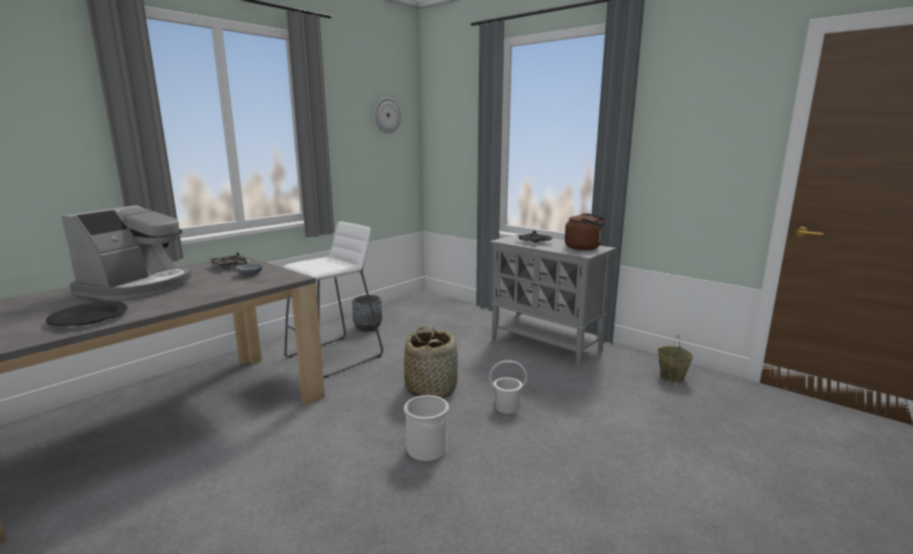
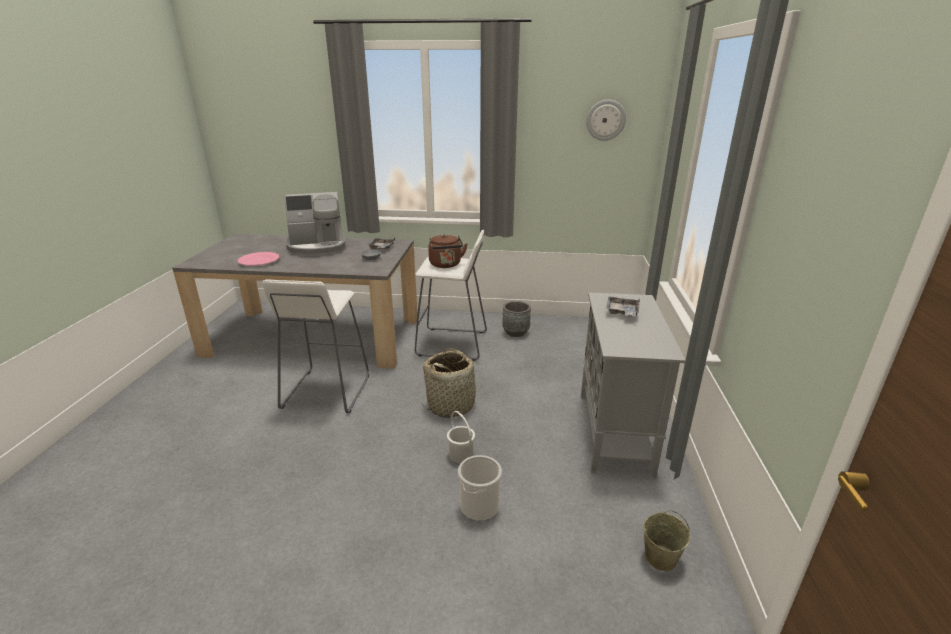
camera: 55 degrees right, 10 degrees up
black plate [46,302,127,326] -> pink plate [238,252,279,266]
bucket [404,395,449,462] -> bucket moved to [458,455,502,521]
brown kettle [565,213,607,250] -> brown kettle moved to [428,234,468,268]
none -> white stool [262,279,369,413]

